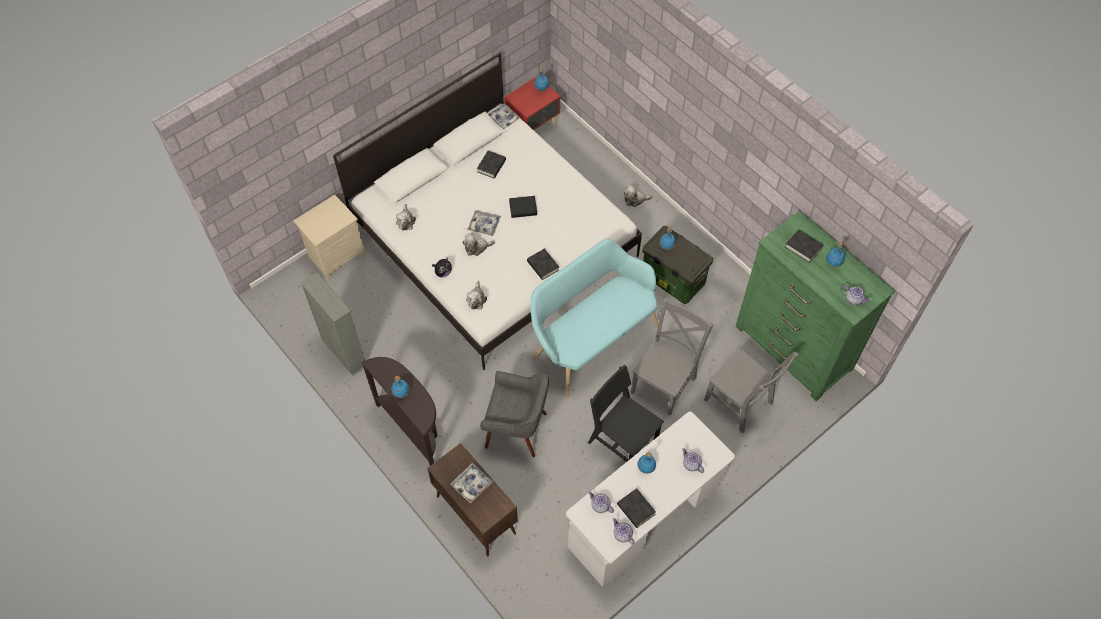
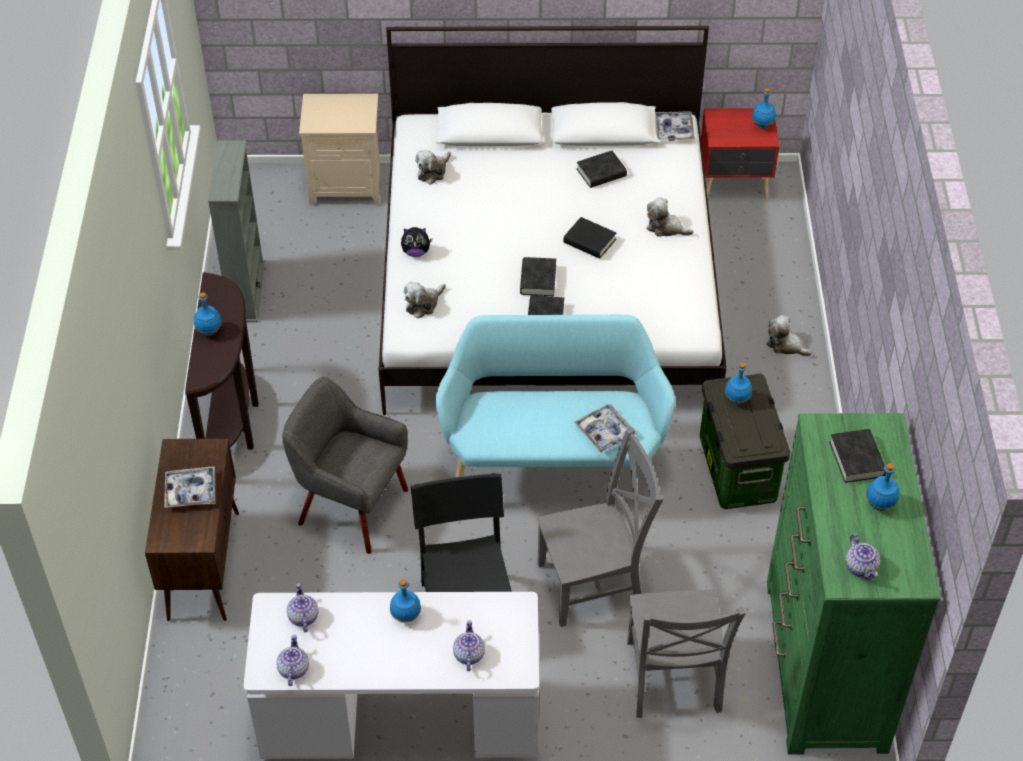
camera: 40 degrees right, 10 degrees down
plush toy [462,233,495,256] -> plush toy moved to [647,197,693,237]
tray [467,210,501,236] -> tray moved to [574,404,638,453]
grey armchair [480,371,549,457] -> grey armchair turned 150 degrees clockwise [282,377,408,554]
black book [617,488,656,528] -> black book moved to [520,257,556,296]

